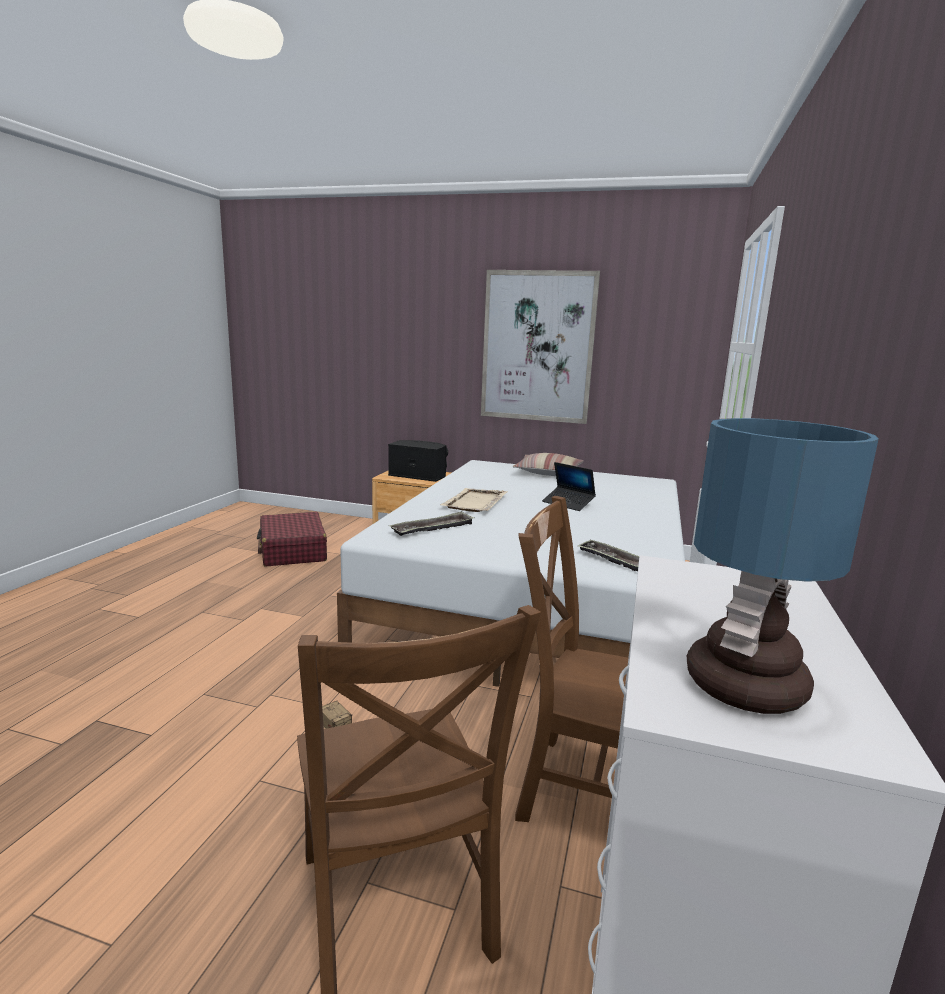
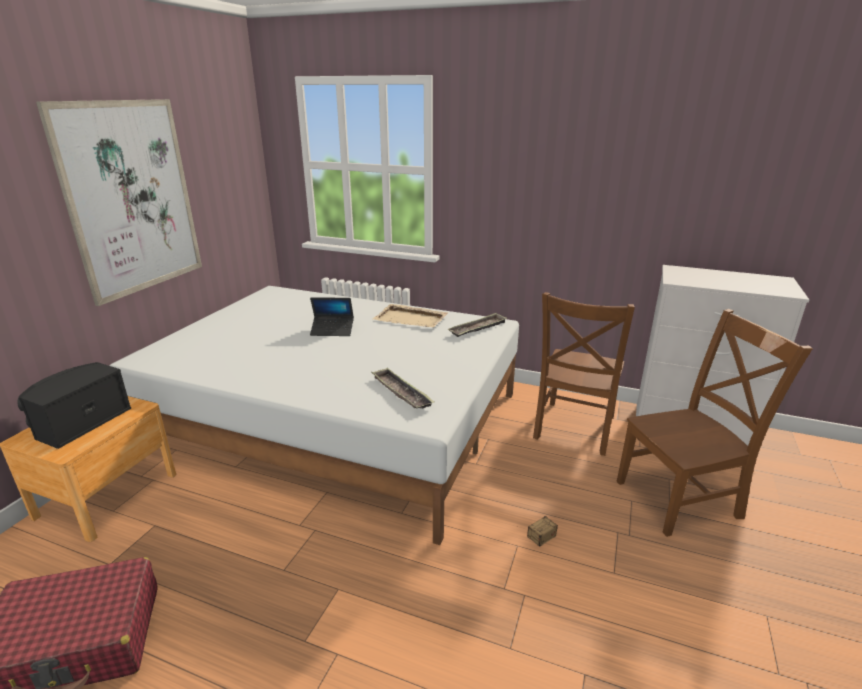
camera: 85 degrees left, 10 degrees up
beige tray [440,488,508,512] -> beige tray moved to [373,304,448,327]
pillow [513,453,584,476] -> none
laptop [542,462,596,511] -> laptop turned 45 degrees clockwise [310,297,354,336]
table lamp [687,418,879,714] -> none

